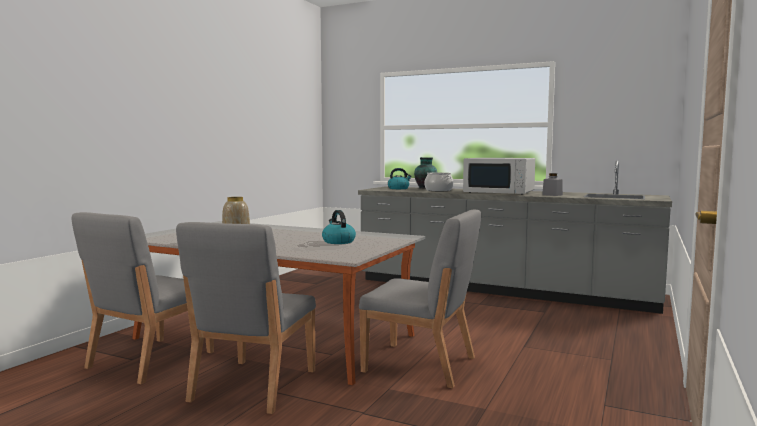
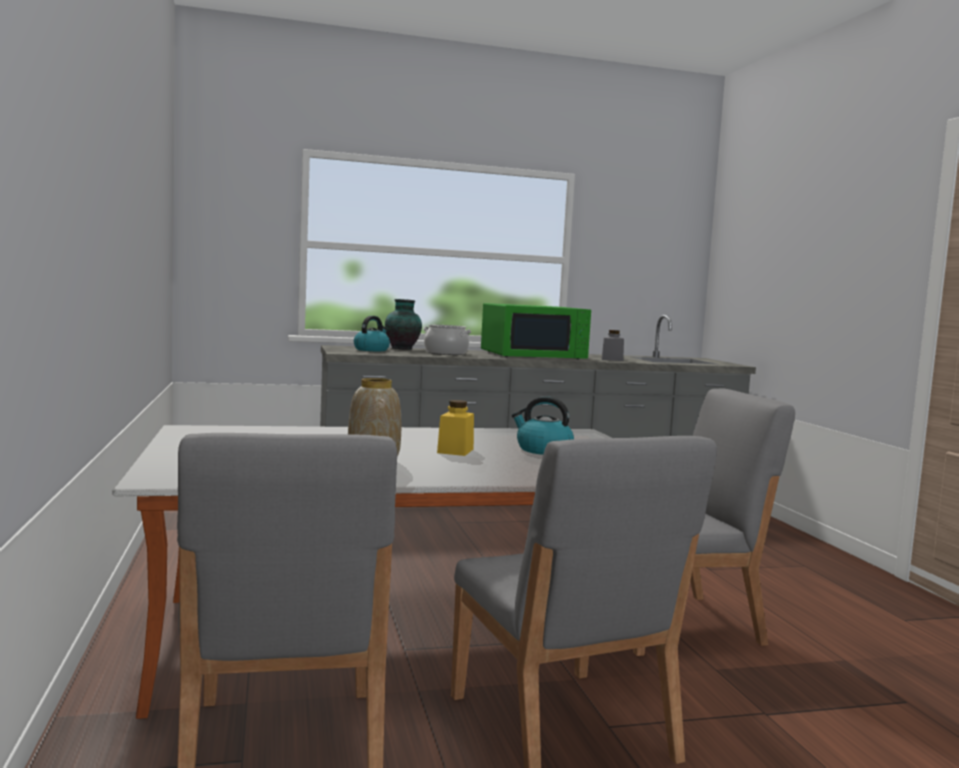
camera: 40 degrees left, 0 degrees up
white microwave [463,158,535,195] -> green microwave [481,303,591,360]
none -> yellow jar [437,400,474,456]

